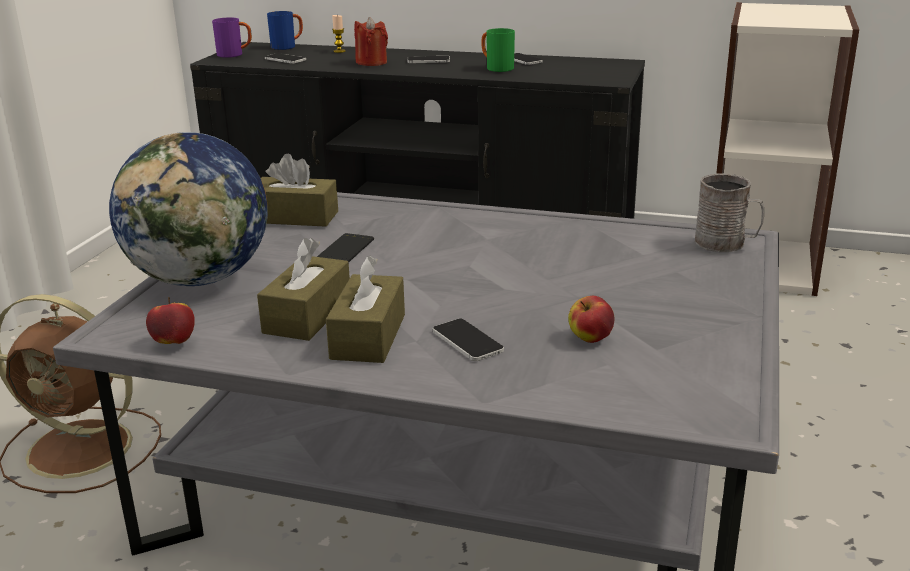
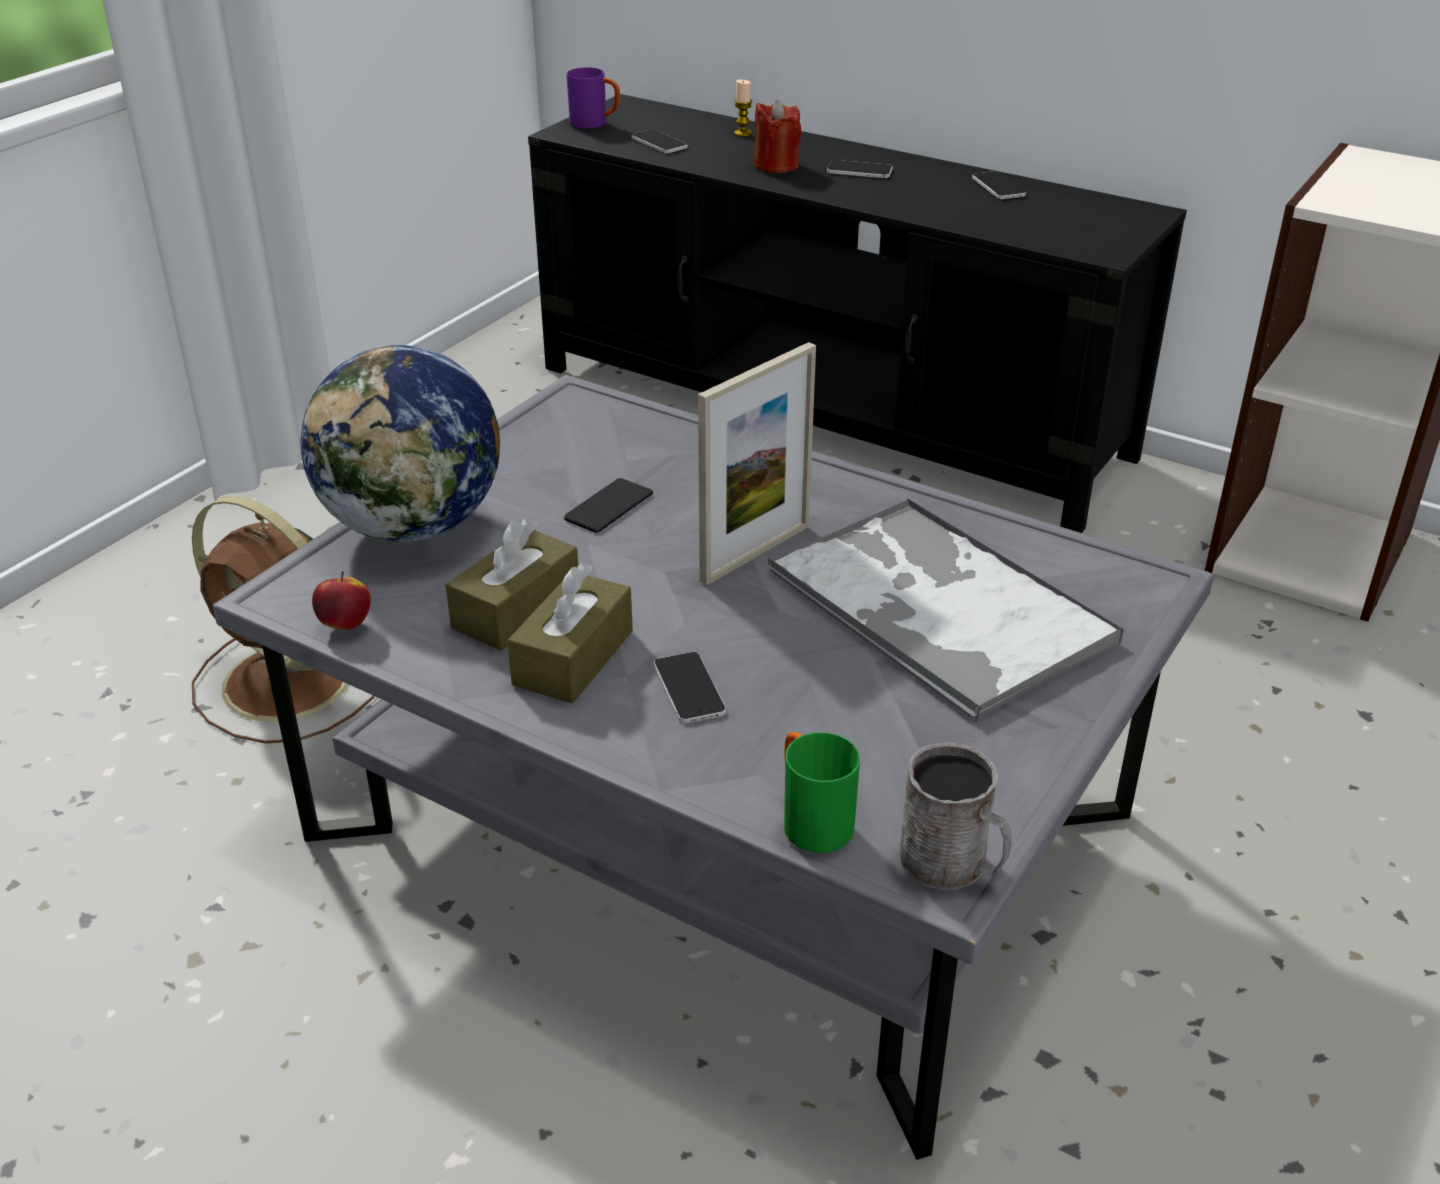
camera: 15 degrees right, 10 degrees up
brown tissue box [261,153,338,227] -> none
blue mug [267,11,303,50] -> none
green mug [482,28,515,72] -> green mug moved to [784,732,860,853]
apple [568,296,614,343] -> none
grey mug [694,173,764,252] -> grey mug moved to [900,742,1012,890]
none -> picture frame [698,342,816,585]
none -> tray [768,498,1124,722]

